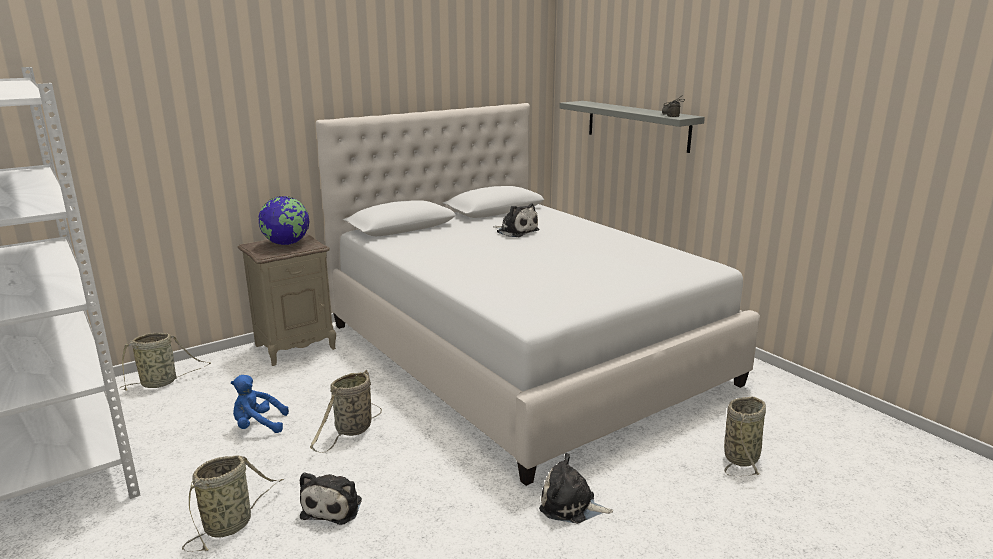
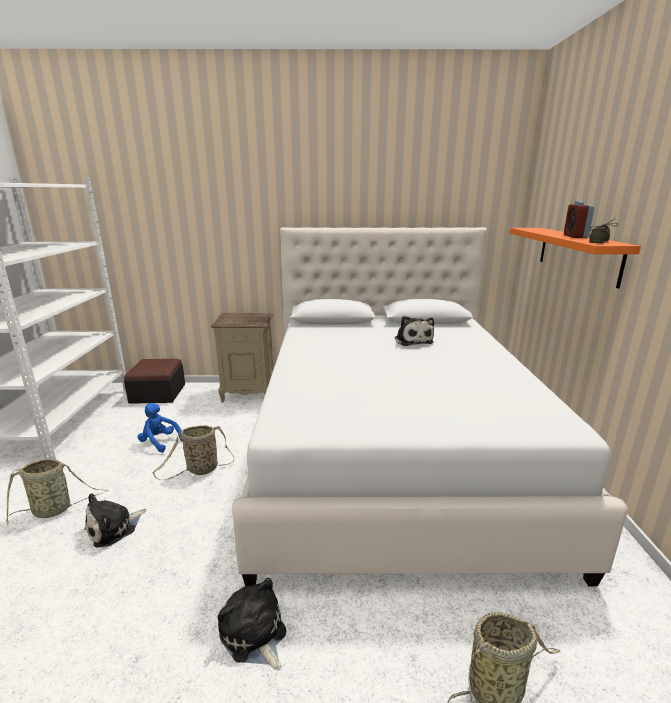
camera: 35 degrees right, 0 degrees up
basket [119,333,211,391] -> ottoman [124,359,185,404]
globe [259,196,310,245] -> none
grey shelf [559,101,705,153] -> orange shelf [510,228,641,289]
none -> alarm clock [564,201,595,238]

